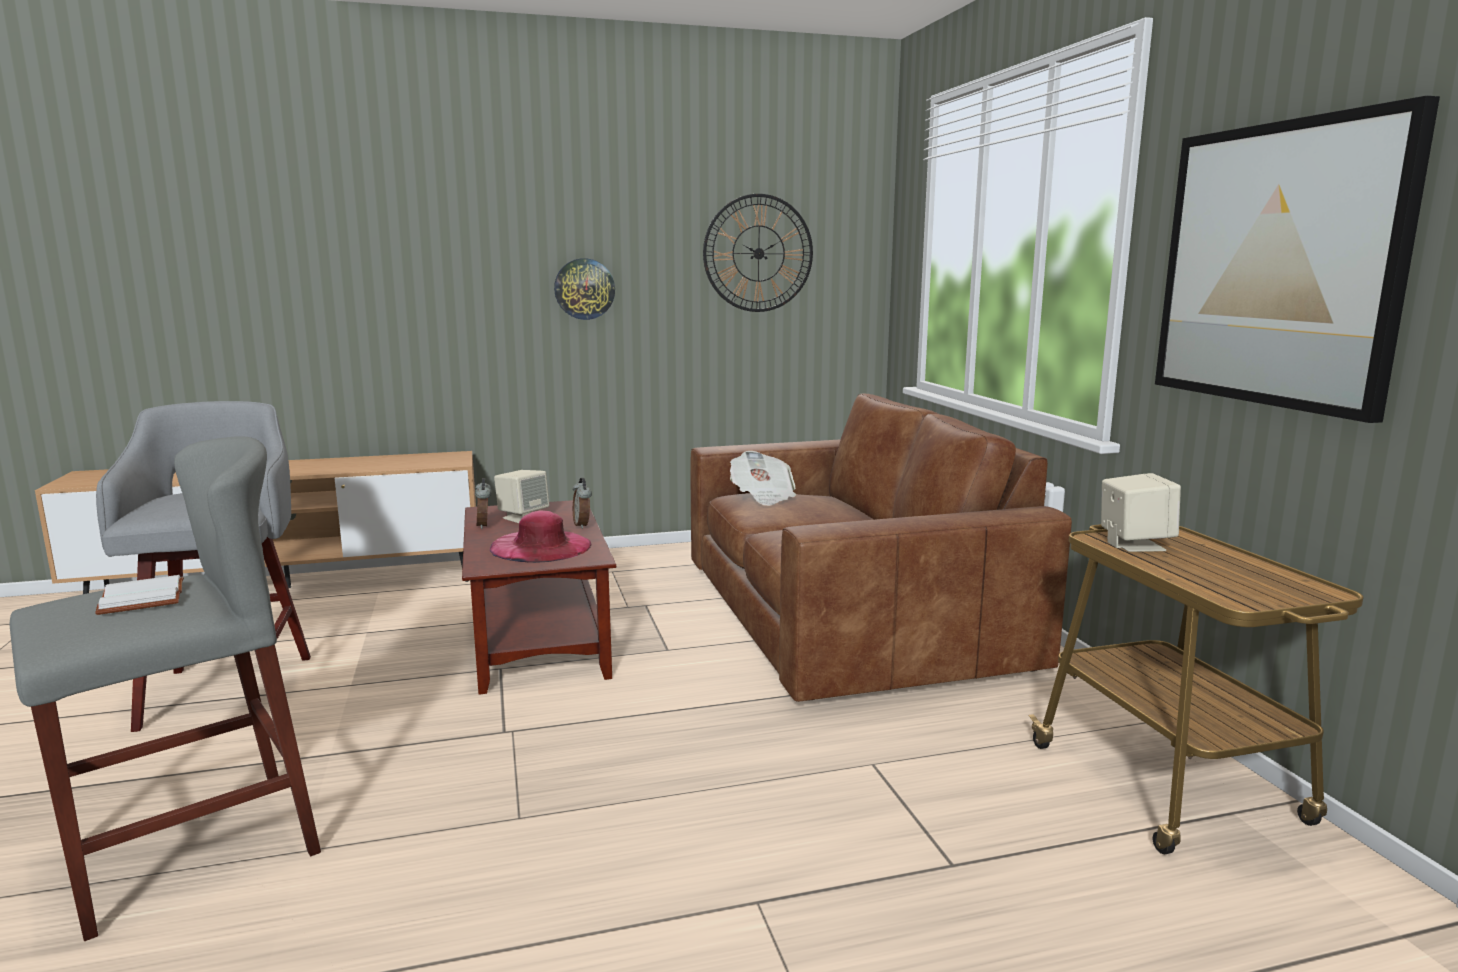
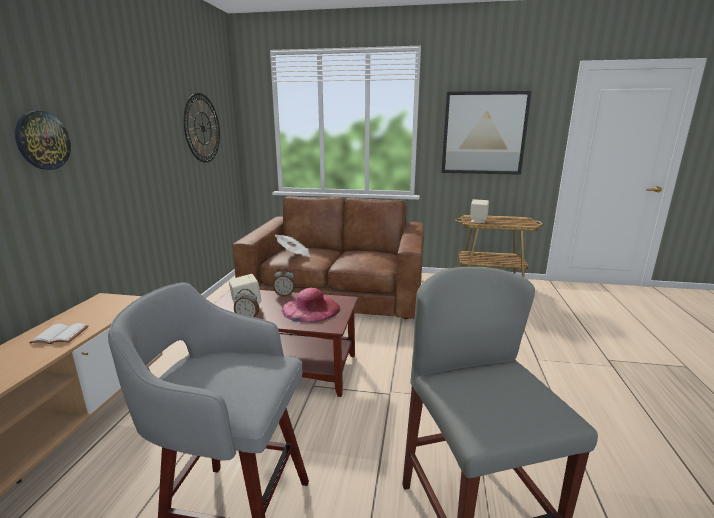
camera: 65 degrees left, 5 degrees up
white book [95,575,184,615] -> white book moved to [29,323,89,344]
wall clock [554,258,615,320] -> wall clock moved to [15,111,71,170]

